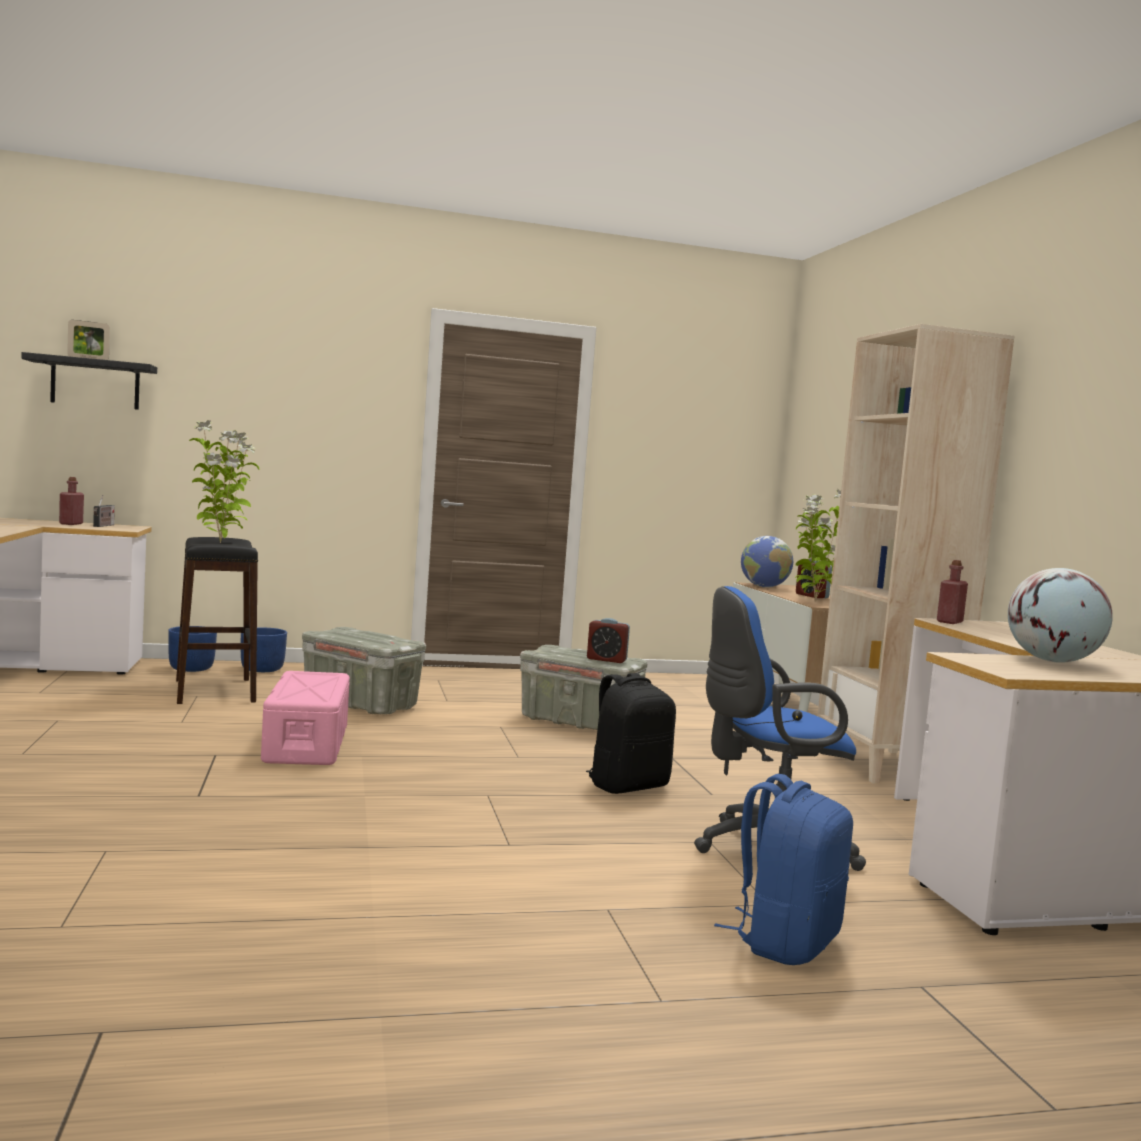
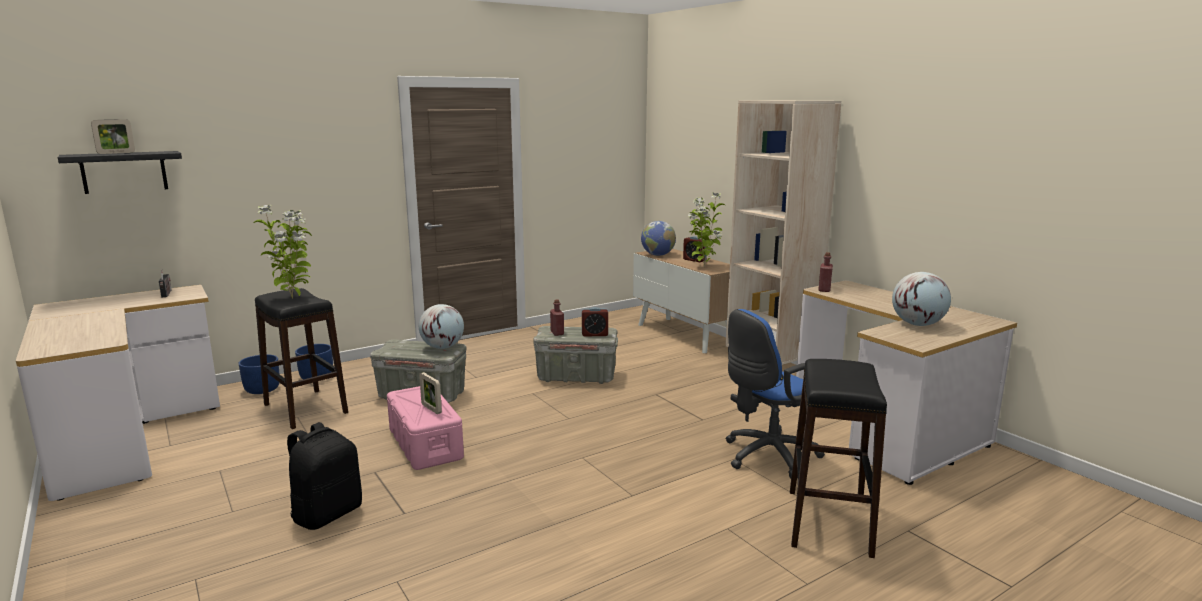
camera: 20 degrees left, 10 degrees up
red bottle [59,477,84,525] -> red bottle moved to [550,299,564,336]
black backpack [586,673,676,794] -> black backpack moved to [287,422,362,530]
blue backpack [714,774,853,965] -> black stool [790,359,887,558]
none -> globe [419,304,464,349]
none -> picture frame [419,372,442,414]

